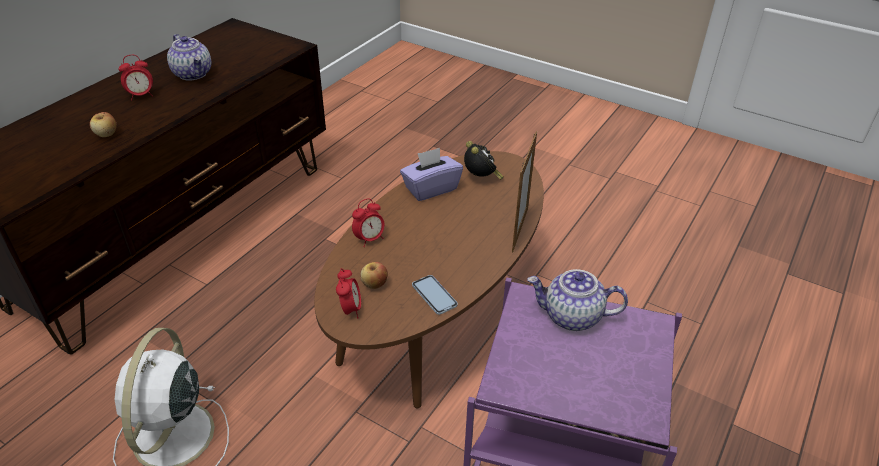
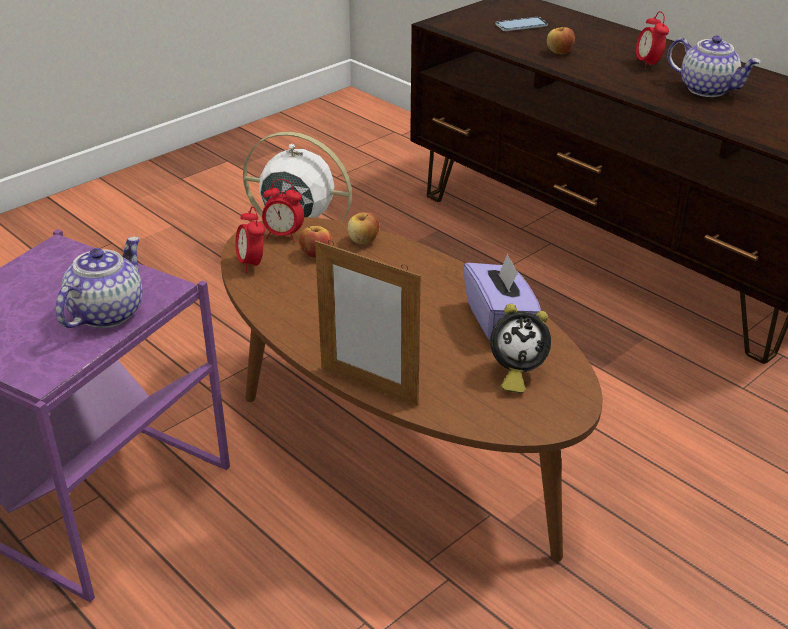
camera: 105 degrees right, 5 degrees down
teapot [167,34,211,81] -> teapot turned 120 degrees counterclockwise [668,35,761,97]
alarm clock [352,199,385,247] -> alarm clock moved to [236,206,265,273]
phone [412,275,458,315] -> phone moved to [496,17,548,31]
none -> apple [347,212,380,245]

